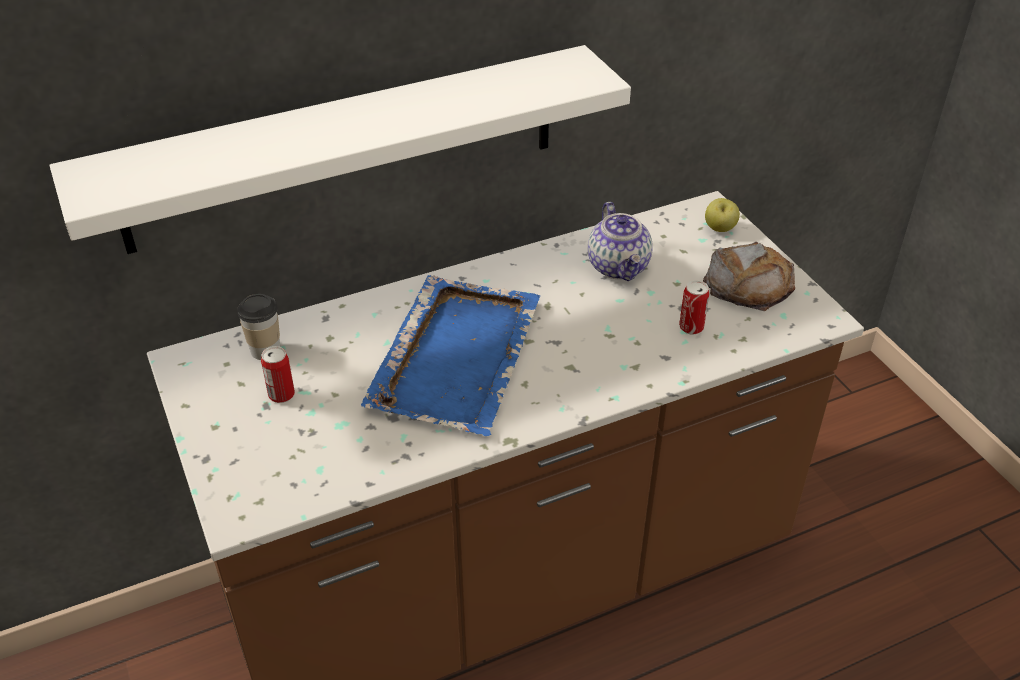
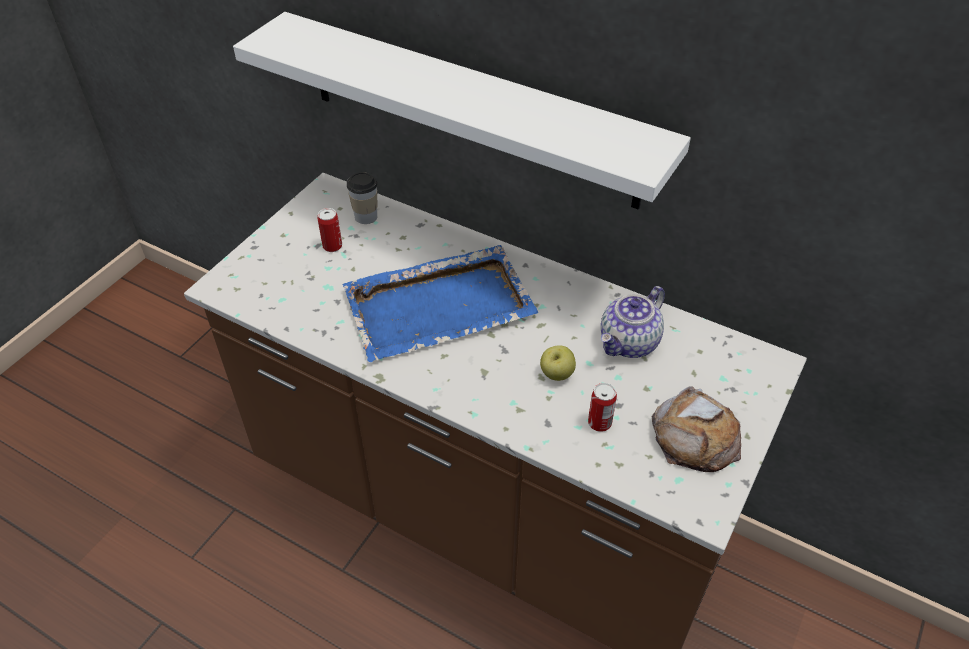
camera: 55 degrees right, 5 degrees up
apple [705,198,740,232] -> apple moved to [540,345,576,381]

